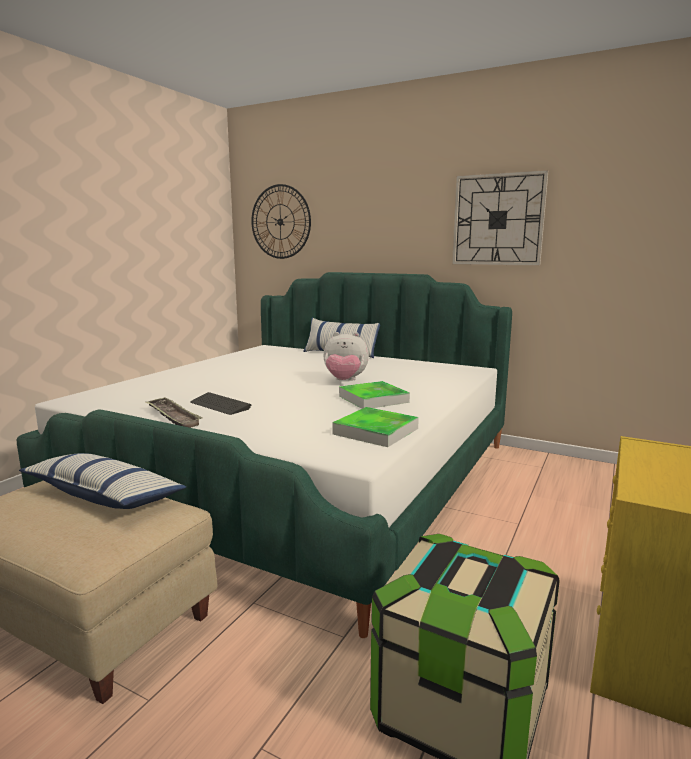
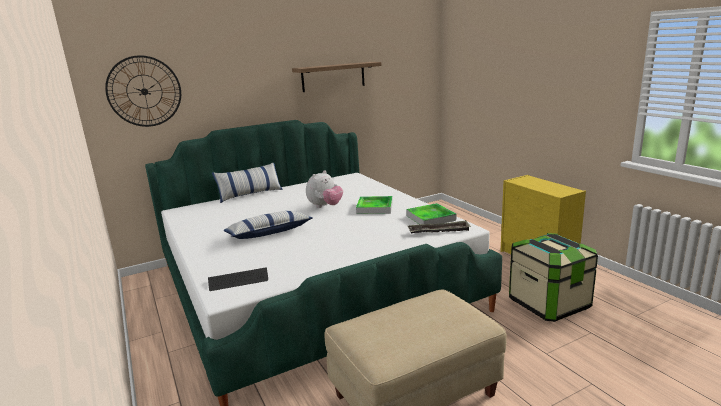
camera: 55 degrees left, 5 degrees up
pillow [19,453,186,509] -> pillow moved to [223,211,312,239]
tray [145,397,202,428] -> tray moved to [408,220,471,234]
keyboard [190,392,252,415] -> keyboard moved to [208,267,268,291]
wall clock [452,170,548,266] -> shelf [292,62,382,92]

